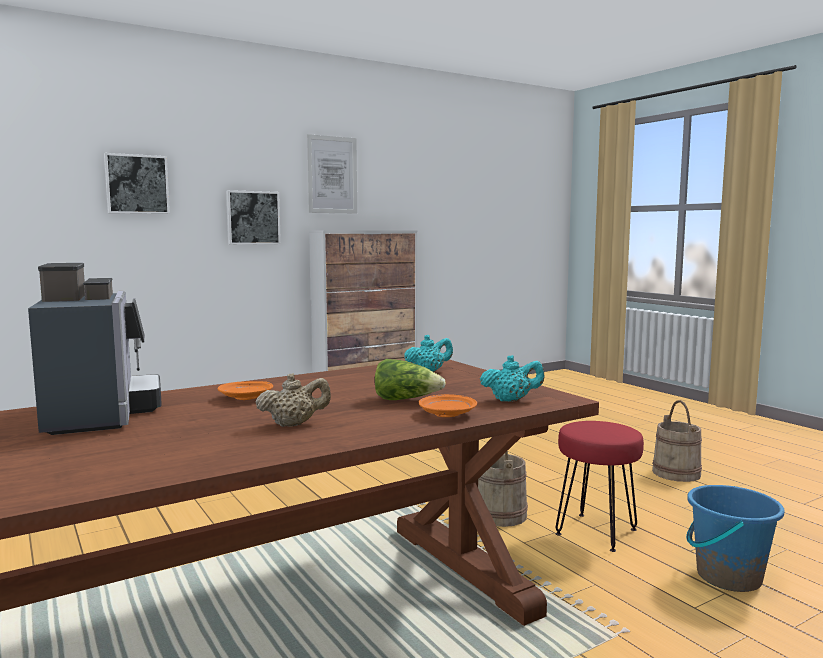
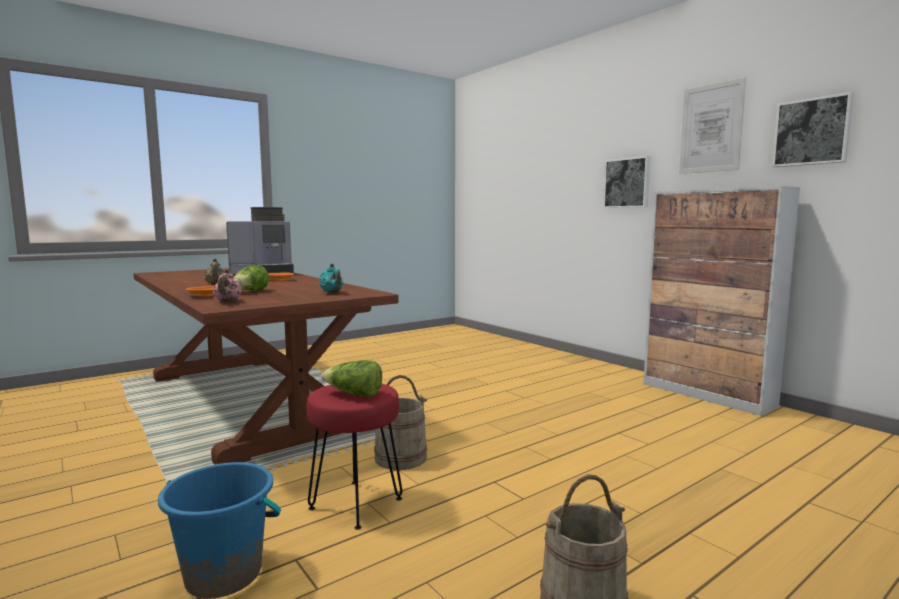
camera: 85 degrees right, 0 degrees up
picture [104,153,170,214] -> picture moved to [772,92,854,167]
turquoise teapot [480,355,544,402] -> pink teapot [213,269,241,302]
none -> lettuce [321,360,382,397]

